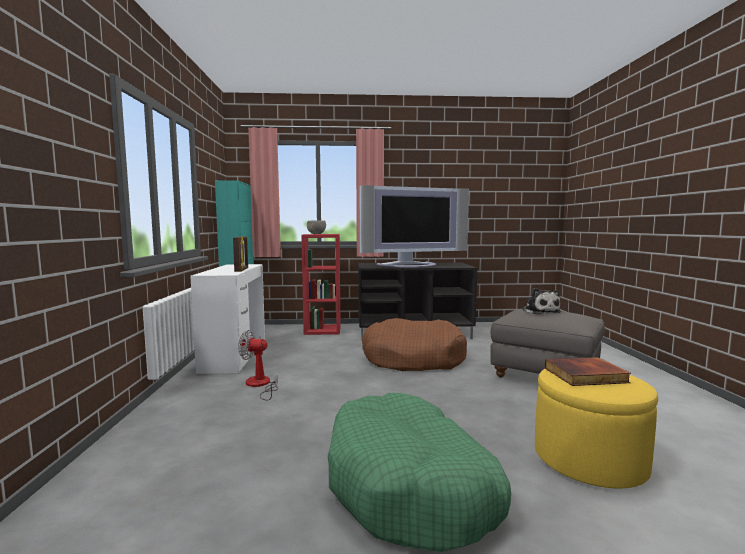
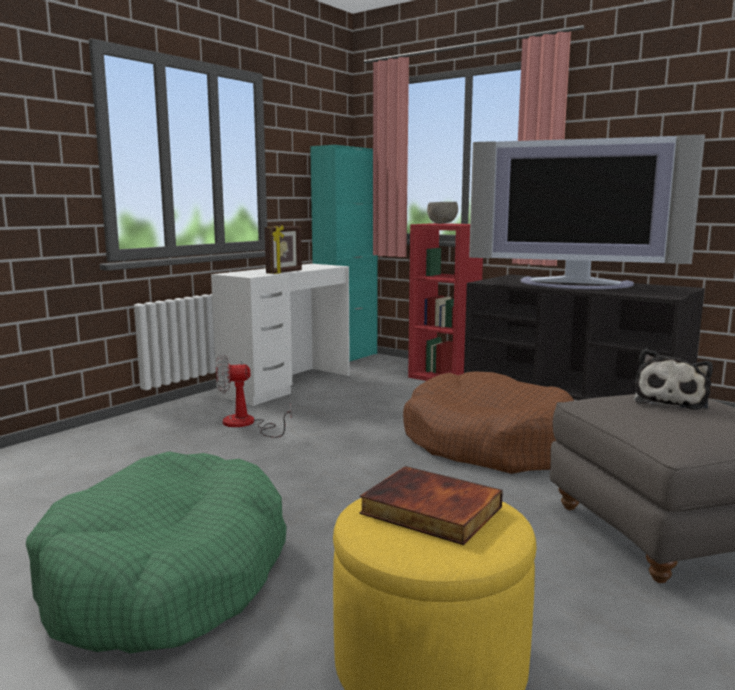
camera: 40 degrees right, 5 degrees up
fan [238,330,279,401] -> fan turned 60 degrees counterclockwise [216,354,292,438]

